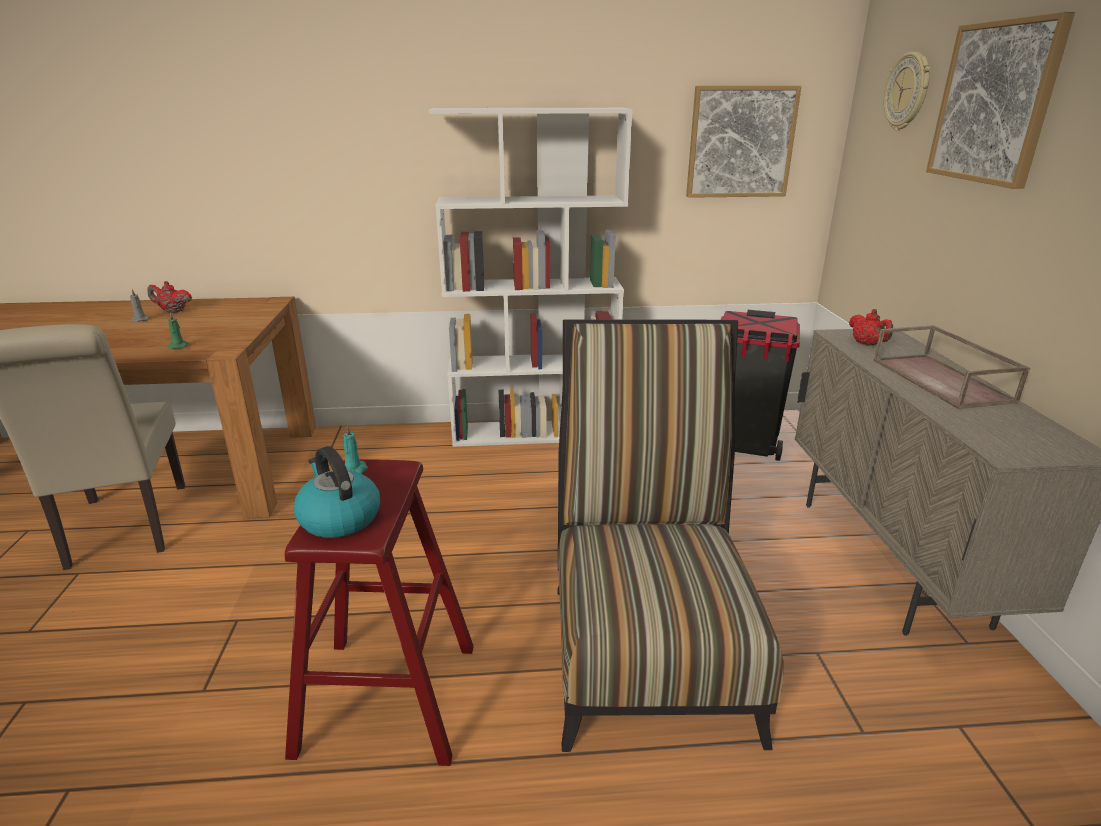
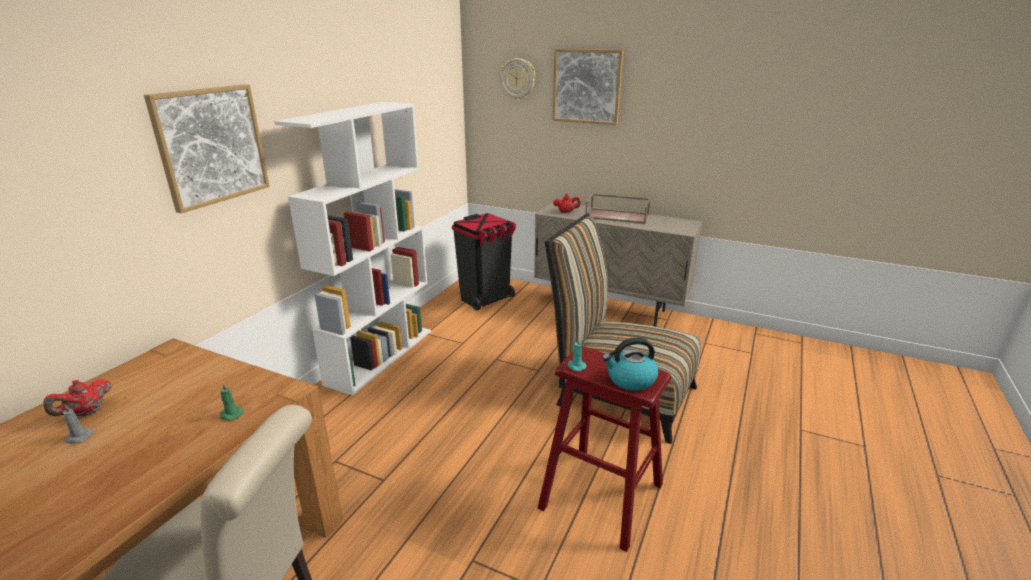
camera: 60 degrees left, 0 degrees up
picture [686,86,802,198] -> picture moved to [144,84,270,213]

